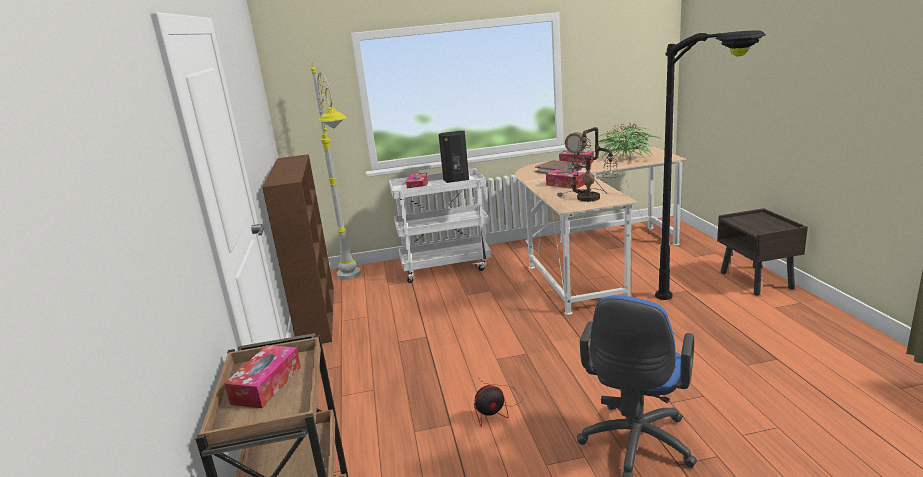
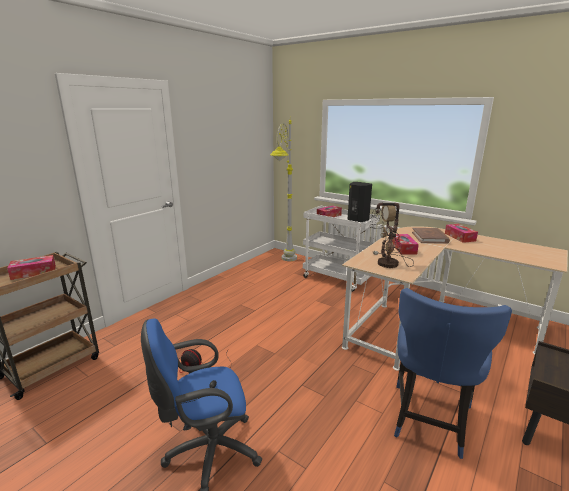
camera: 45 degrees right, 0 degrees up
brown bookcase [262,154,334,344] -> none
potted plant [598,122,661,160] -> none
black floor lamp [655,30,766,300] -> blue chair [394,288,512,459]

